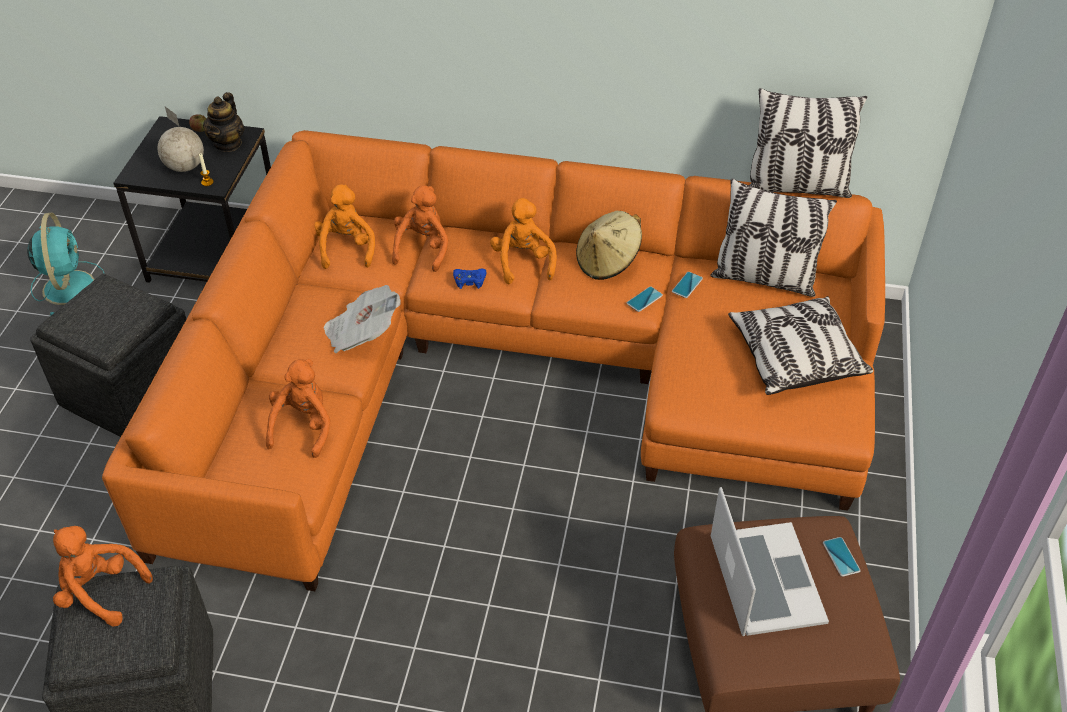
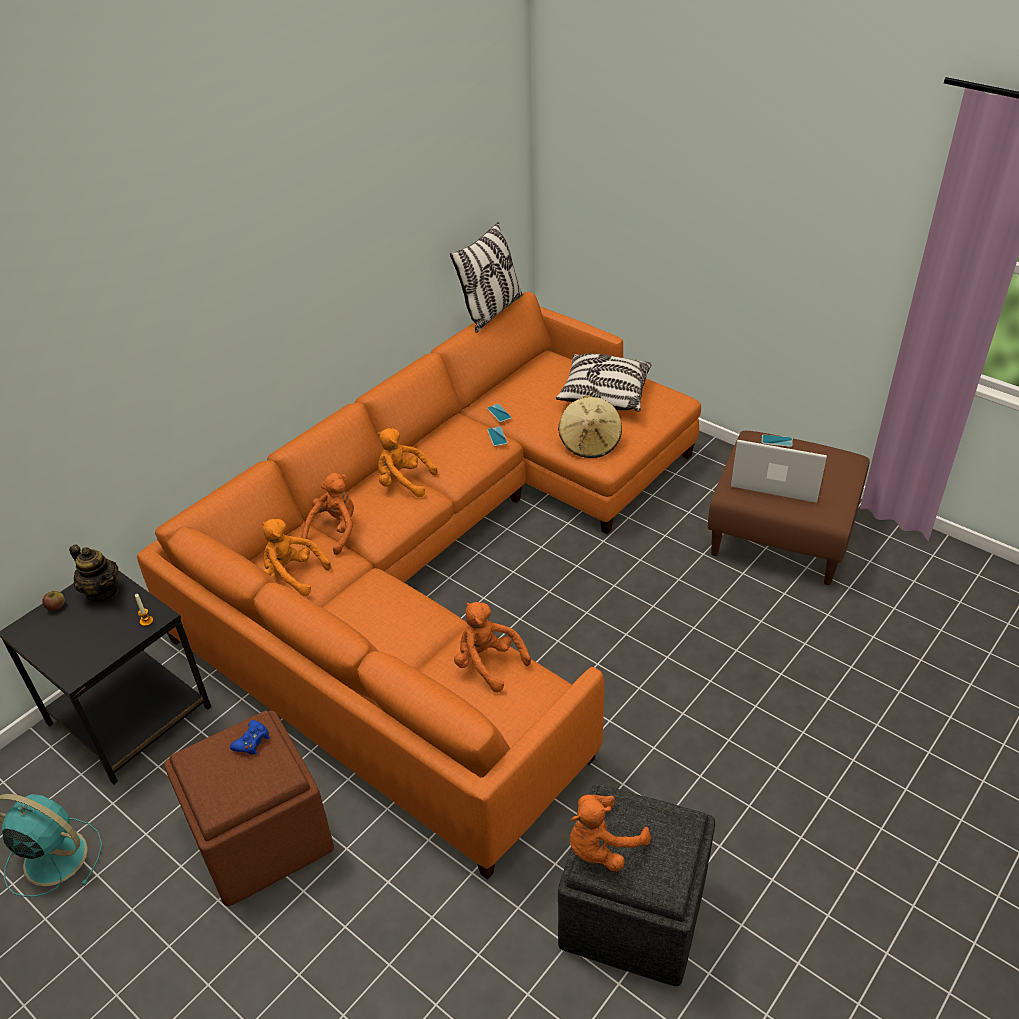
camera: 60 degrees left, 5 degrees down
grey ottoman [30,273,186,437] -> brown ottoman [164,711,334,906]
globe [158,107,204,172] -> none
newspaper [324,285,400,353] -> none
orange plush toy [392,185,449,272] -> orange plush toy turned 75 degrees clockwise [301,473,354,555]
blue game controller [453,269,487,289] -> blue game controller moved to [230,720,270,755]
beige hat [576,211,642,280] -> beige hat moved to [558,396,622,458]
pillow [710,178,837,297] -> none

